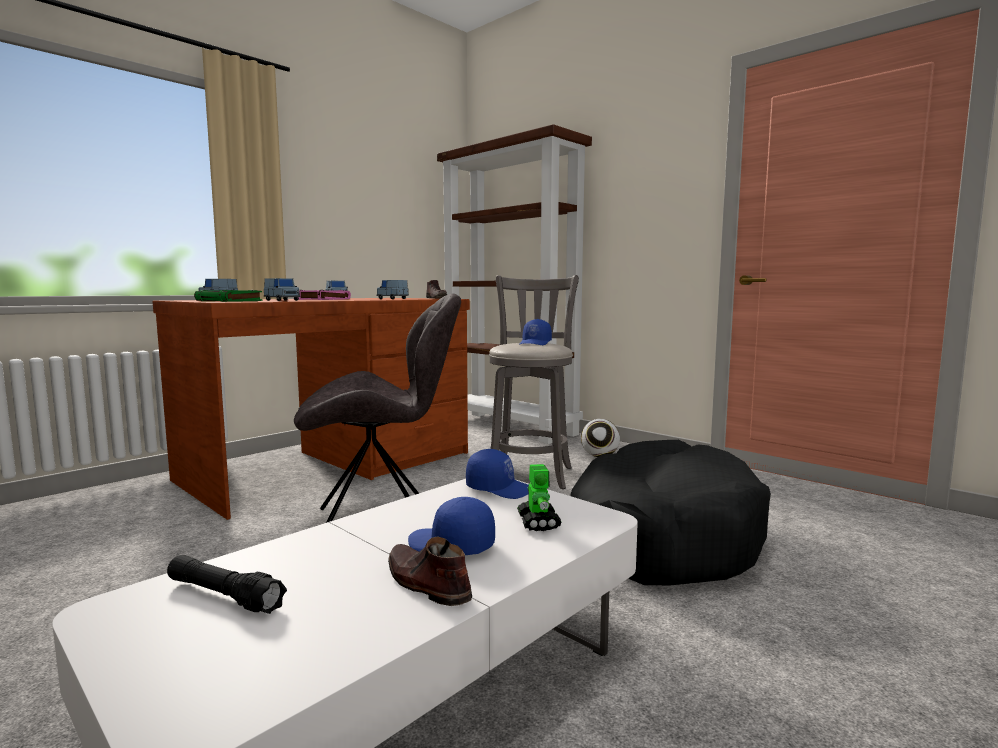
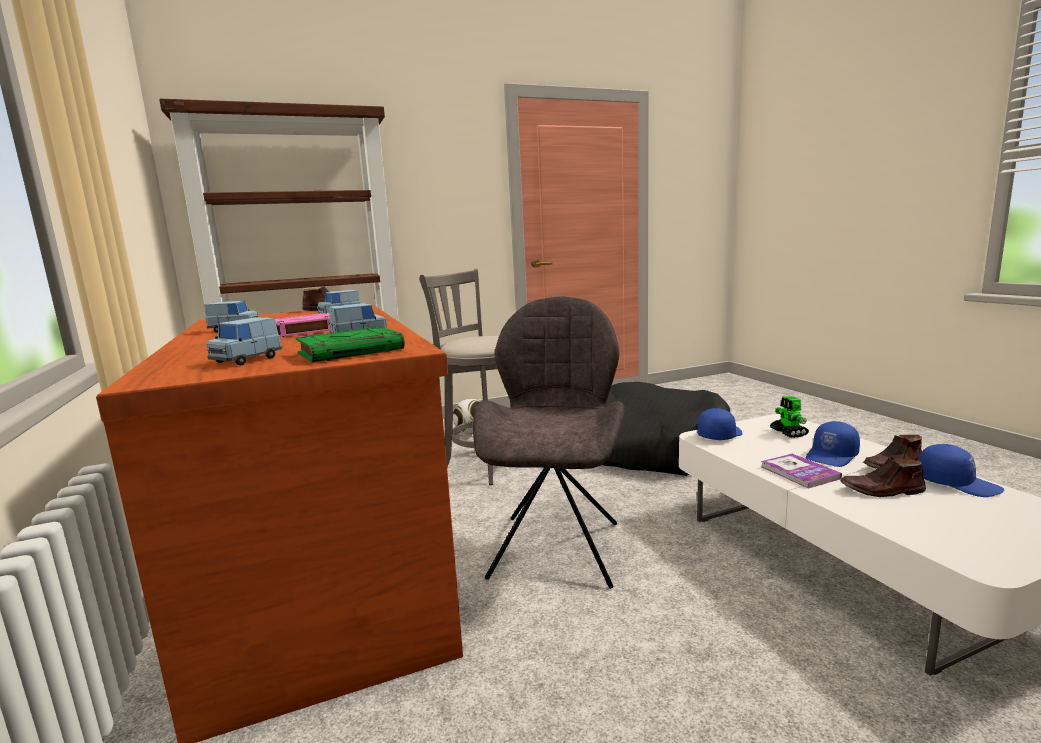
camera: 65 degrees left, 5 degrees up
black flashlight [167,555,287,614] -> none
toy robot [517,464,562,531] -> toy robot turned 120 degrees counterclockwise [770,396,809,438]
blue cap [519,319,552,345] -> blue cap moved to [918,444,1004,497]
none -> book [761,454,842,488]
none -> brown shoe [840,457,926,497]

